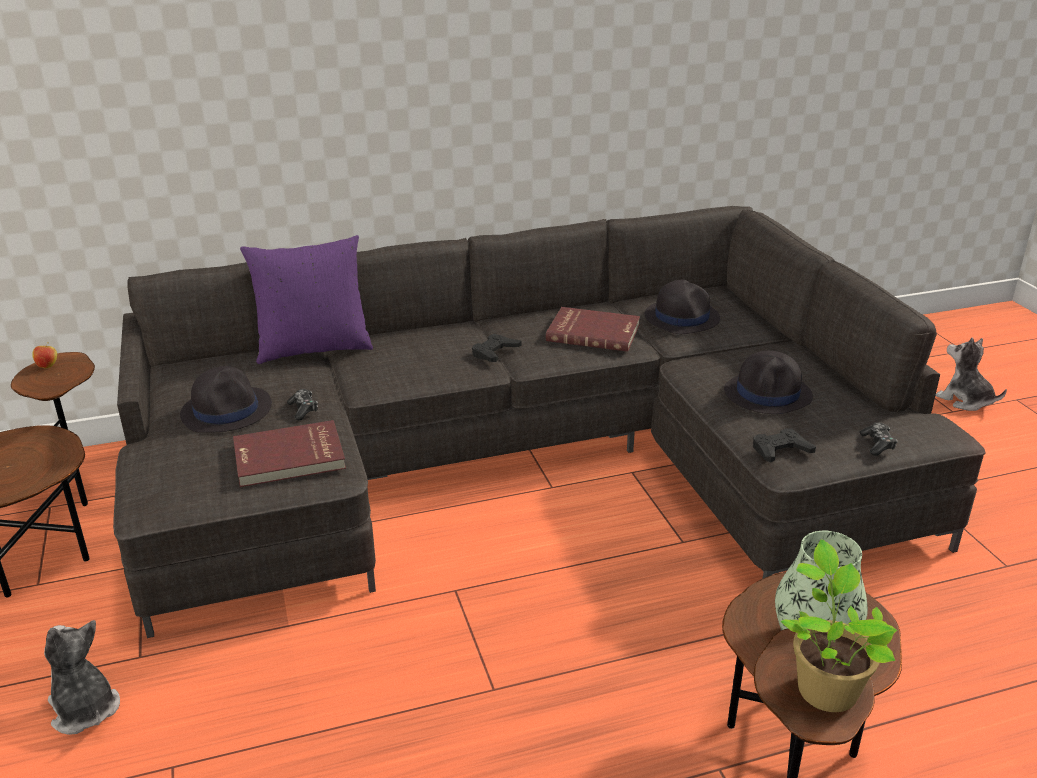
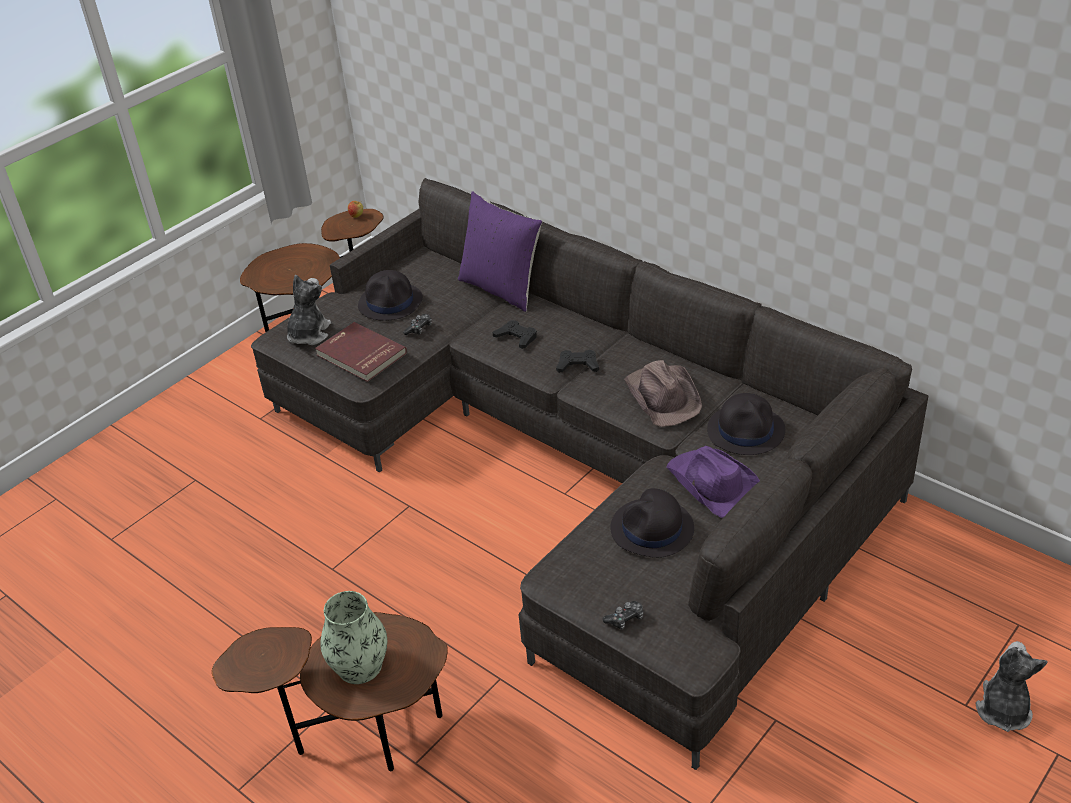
camera: 60 degrees right, 10 degrees up
plush toy [44,620,120,735] -> plush toy moved to [287,275,331,345]
red book [546,307,640,352] -> brown hat [624,360,702,427]
black game controller [753,429,816,462] -> black game controller moved to [493,320,537,349]
potted plant [781,539,897,712] -> none
none -> purple hat [666,446,760,518]

